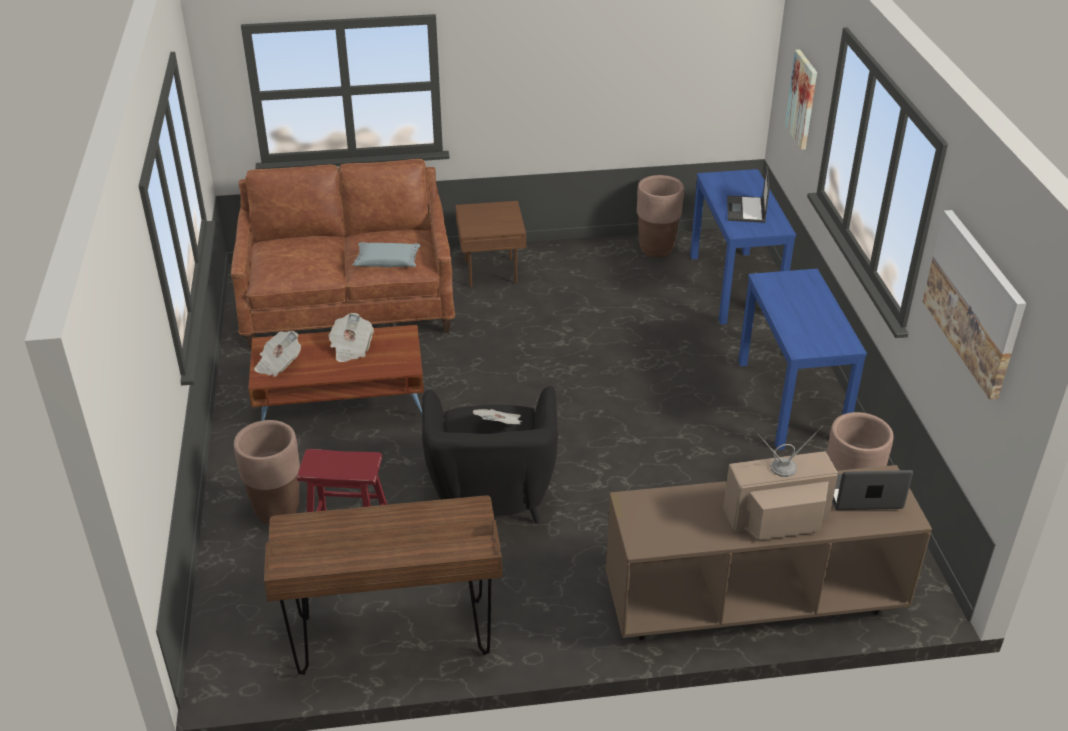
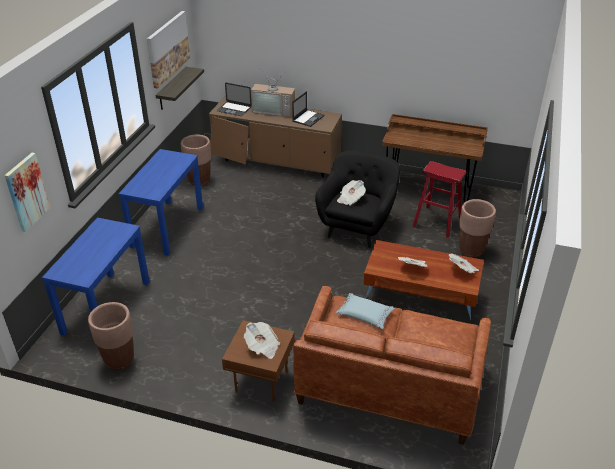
camera: 155 degrees left, 0 degrees up
laptop [727,166,770,223] -> laptop moved to [292,91,325,127]
none -> shelf [156,67,204,110]
none -> newspaper [244,322,280,359]

